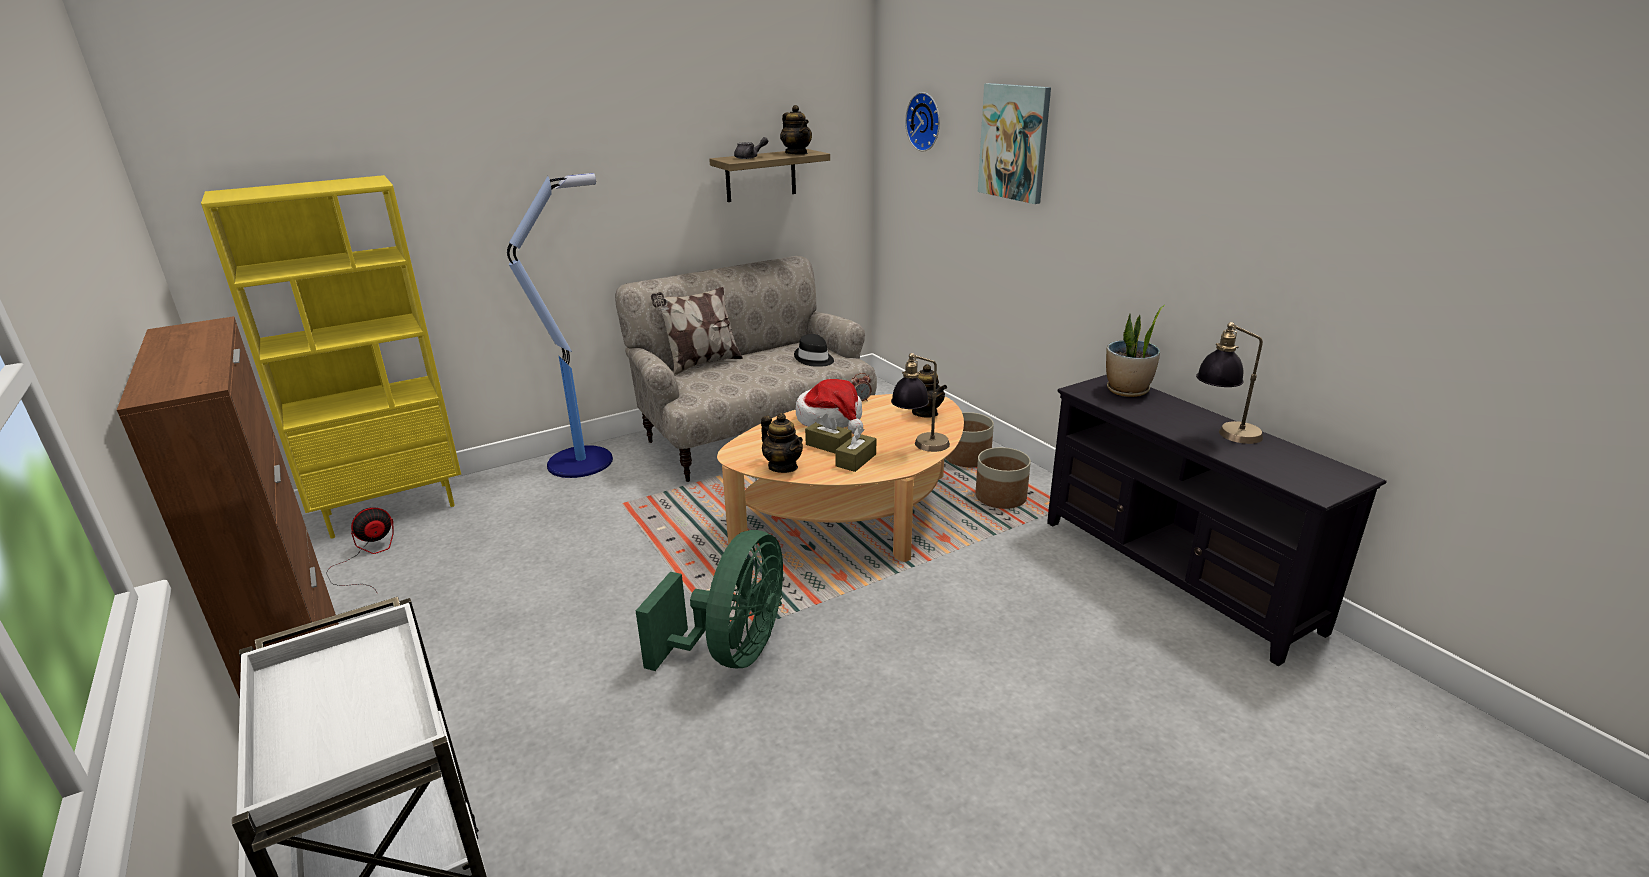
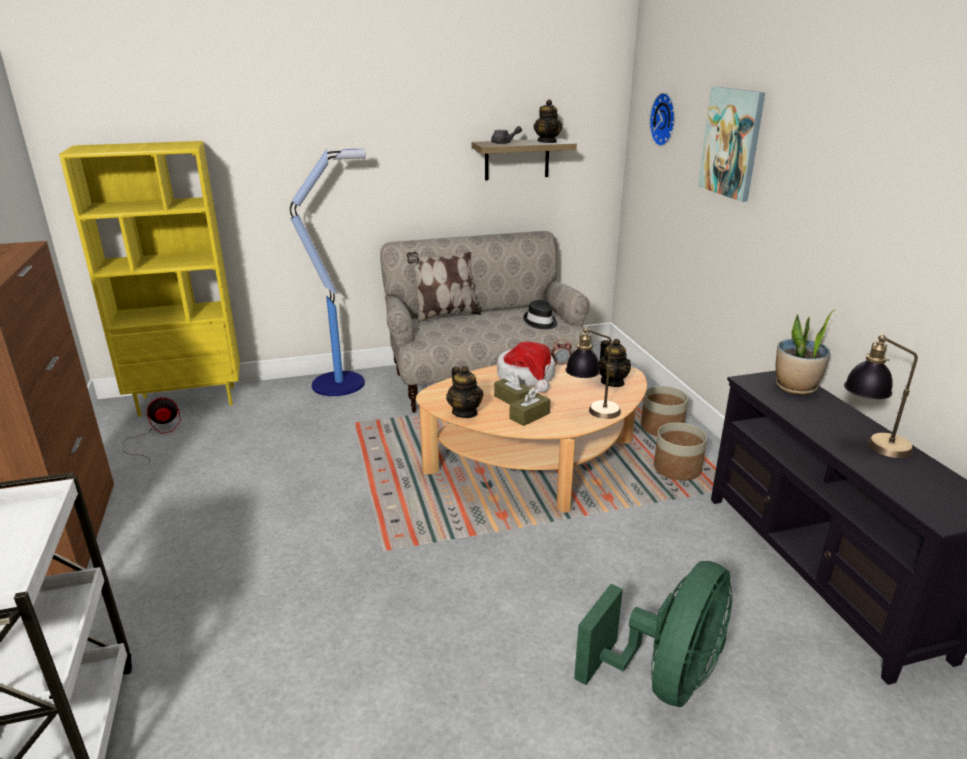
camera: 15 degrees right, 0 degrees up
green fan [636,530,783,671] -> green fan moved to [574,561,732,707]

